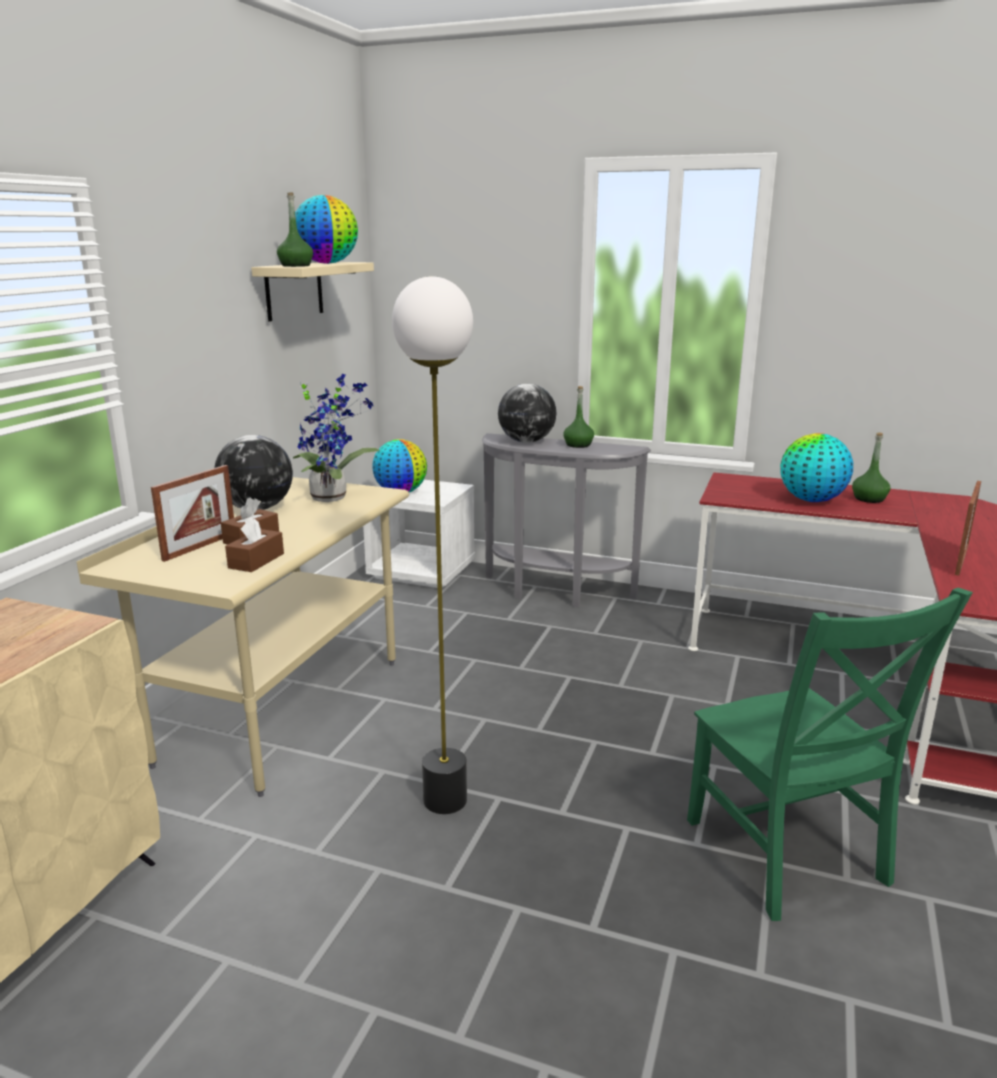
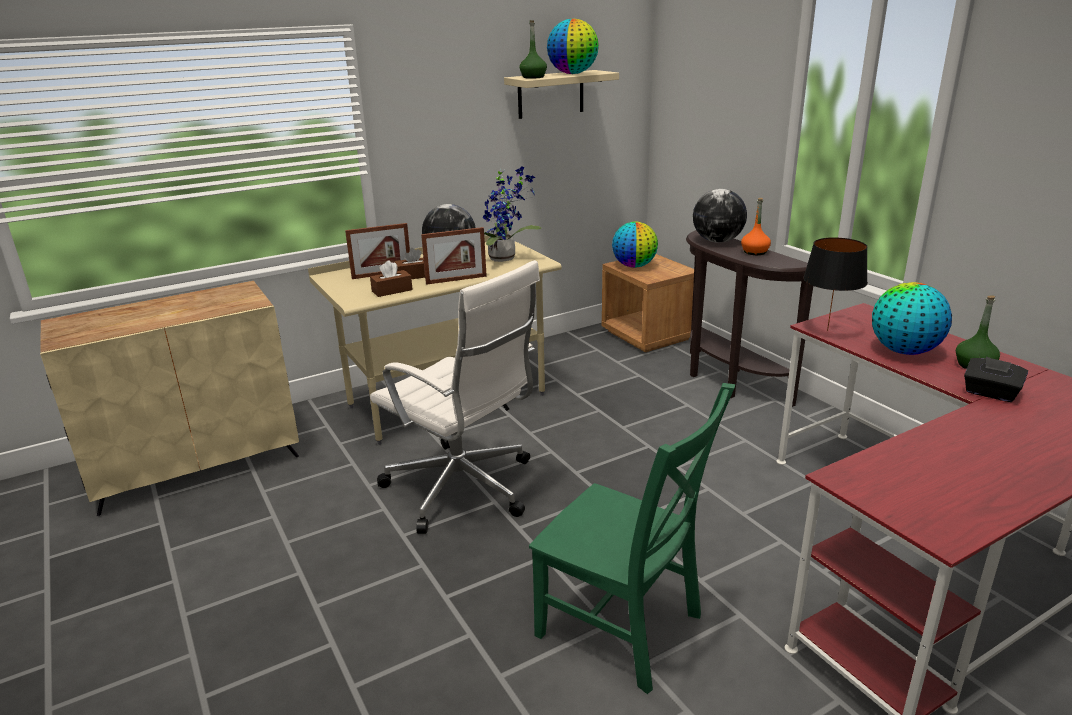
camera: 40 degrees right, 5 degrees up
white nightstand [363,480,475,588] -> brown nightstand [601,254,694,352]
floor lamp [392,276,473,814] -> white office chair [370,260,540,534]
grey console table [482,433,651,608] -> brown console table [686,230,813,407]
green bottle [563,386,594,448] -> orange bottle [741,198,771,255]
green chair [687,588,973,921] -> green chair turned 75 degrees counterclockwise [529,383,735,694]
picture frame [955,481,981,576] -> picture frame moved to [421,227,487,285]
none -> black table lamp [803,237,868,331]
none -> black tissue box [964,357,1028,402]

